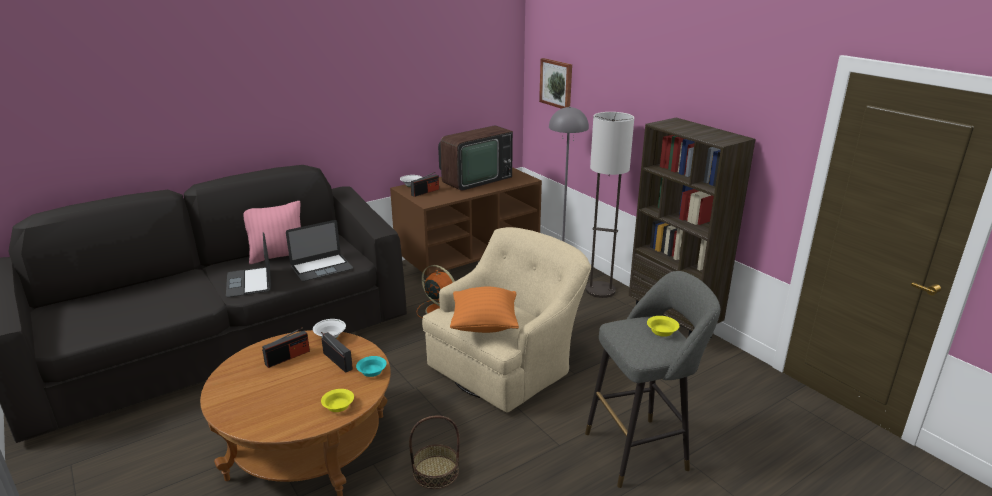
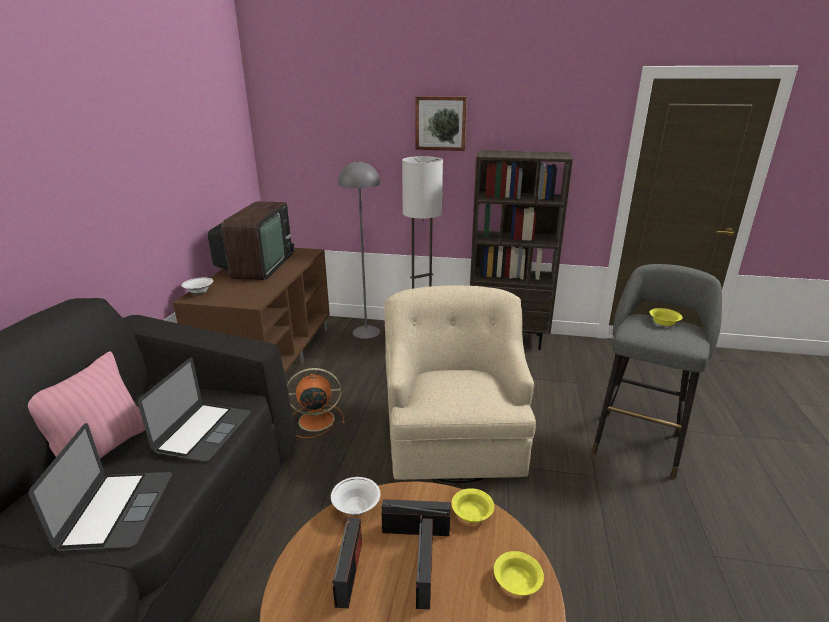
camera: 45 degrees left, 0 degrees up
laptop [226,232,271,297] -> laptop turned 120 degrees counterclockwise [29,423,172,551]
turquoise bowl [356,356,387,377] -> yellow bowl [451,488,494,523]
basket [409,415,460,489] -> none
radio [411,172,439,197] -> radio moved to [416,516,433,610]
orange pillow [450,286,519,333] -> none
picture [539,58,572,109] -> picture moved to [416,96,467,151]

